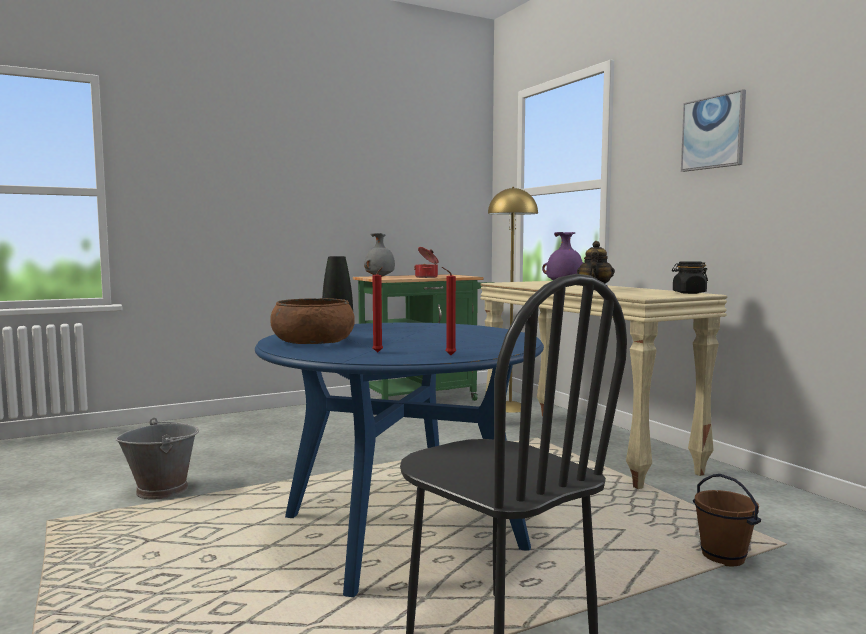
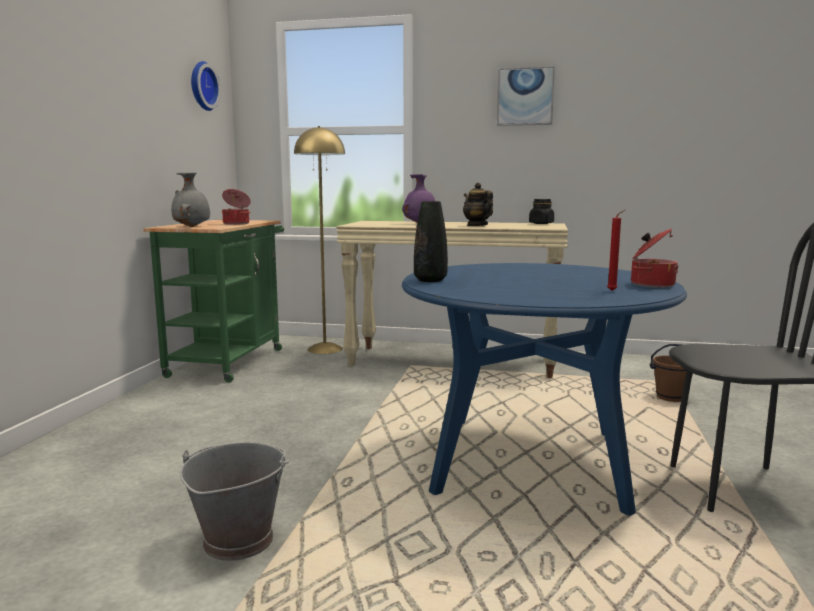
camera: 50 degrees left, 5 degrees up
brown bowl [270,298,355,344] -> none
red candle [442,267,456,355] -> cooking pot [631,228,678,288]
none -> wall clock [191,61,221,111]

